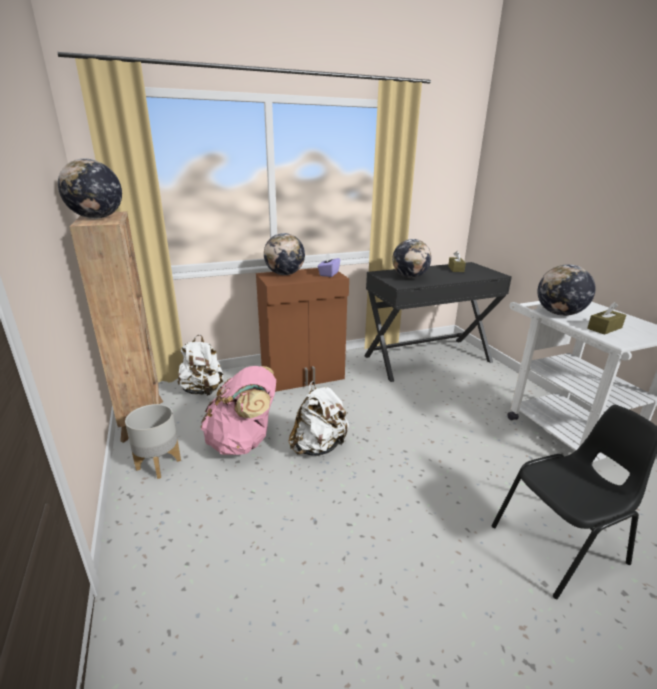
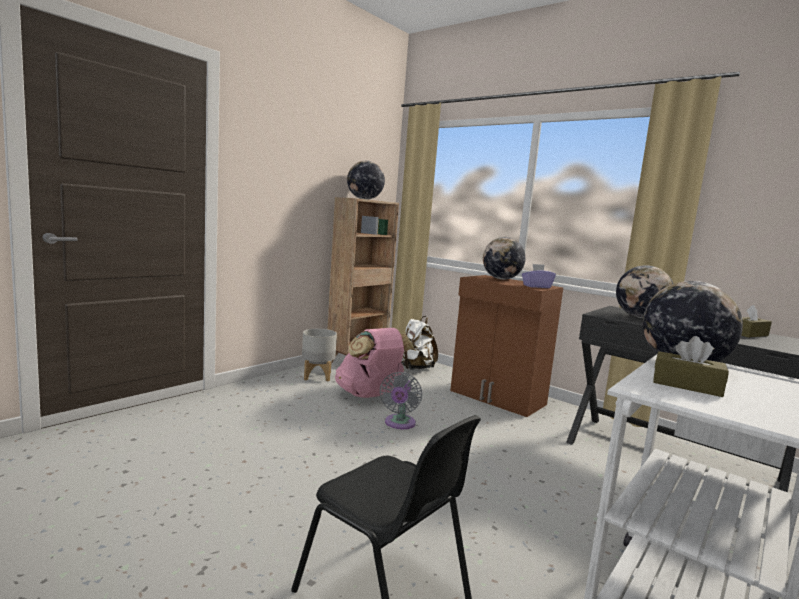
camera: 60 degrees right, 15 degrees down
white backpack [288,381,349,456] -> grey fan [380,372,422,429]

